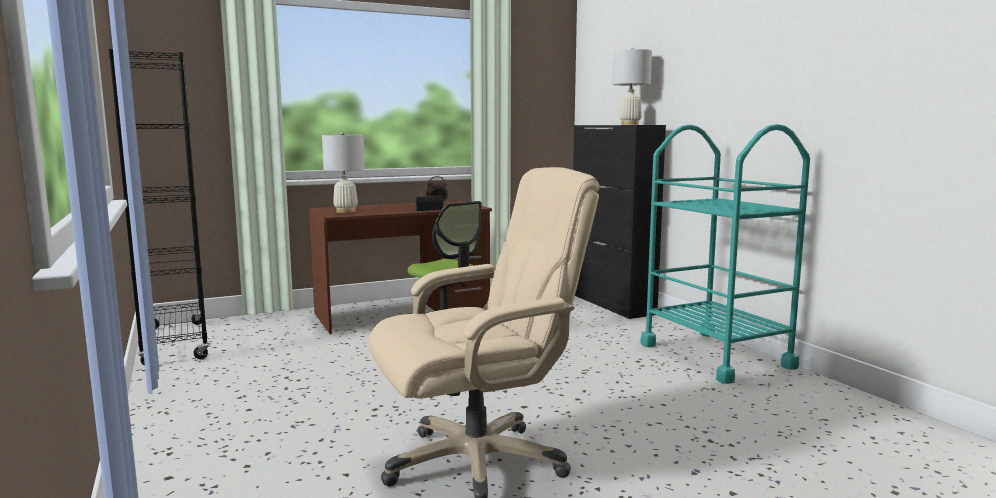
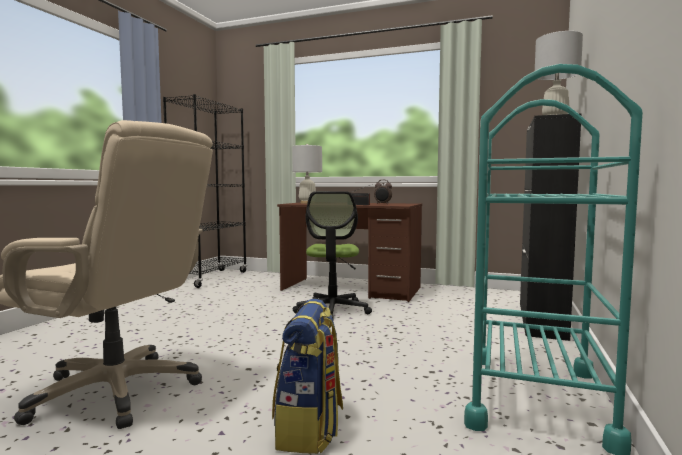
camera: 45 degrees right, 5 degrees down
none -> backpack [272,299,343,454]

